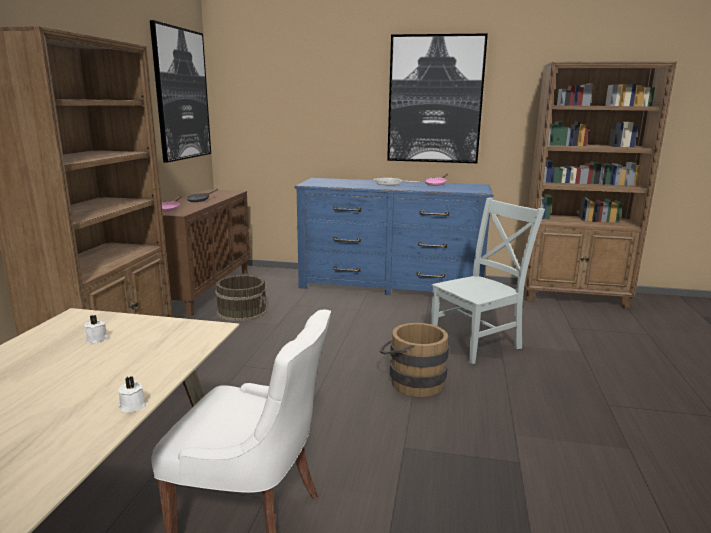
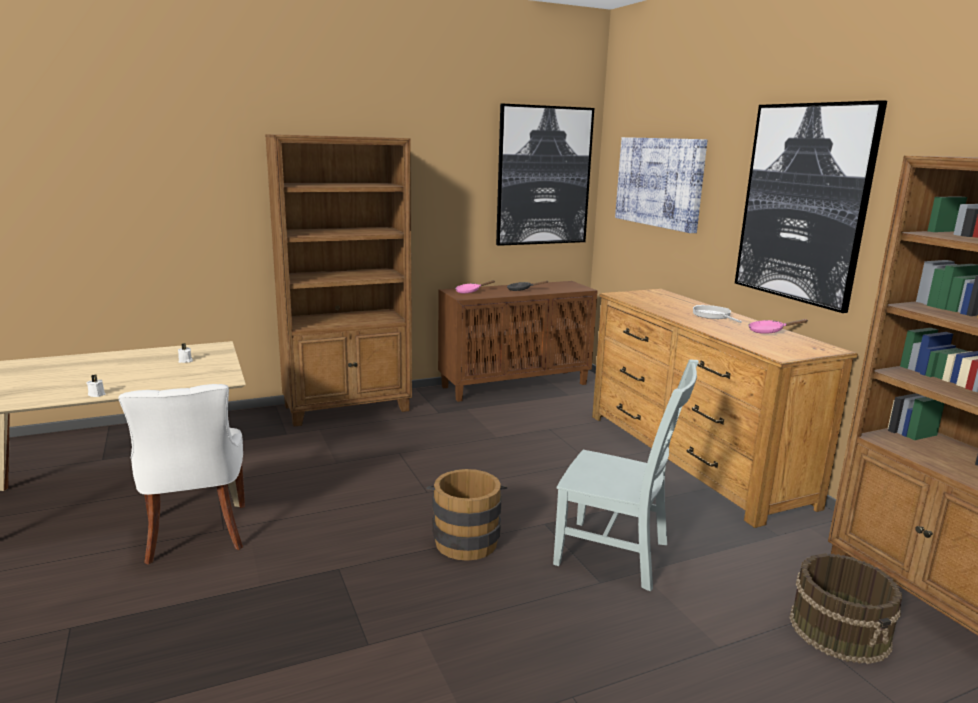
camera: 55 degrees right, 0 degrees up
brown bucket [215,275,267,321] -> brown bucket moved to [789,553,902,664]
blue dresser [295,178,493,295] -> brown dresser [592,289,858,528]
none -> picture [615,137,707,233]

